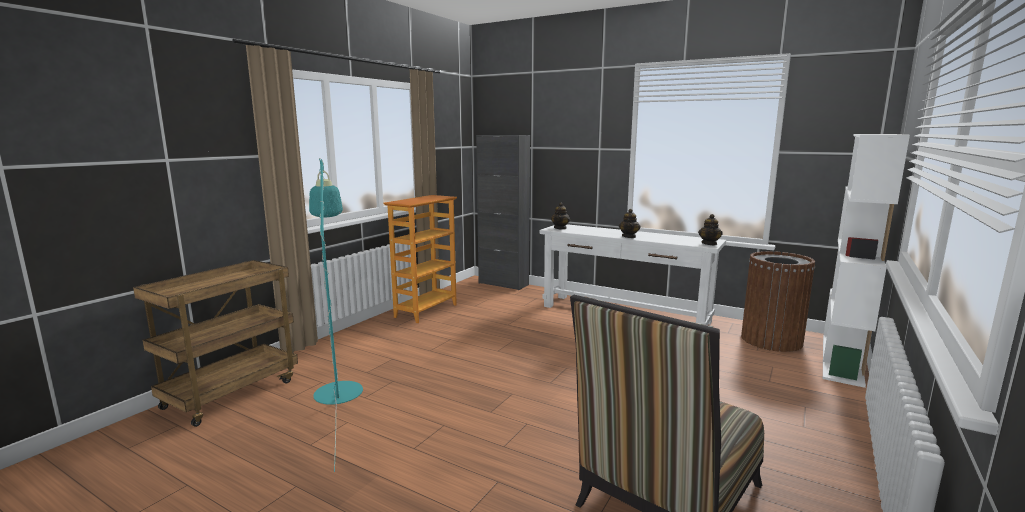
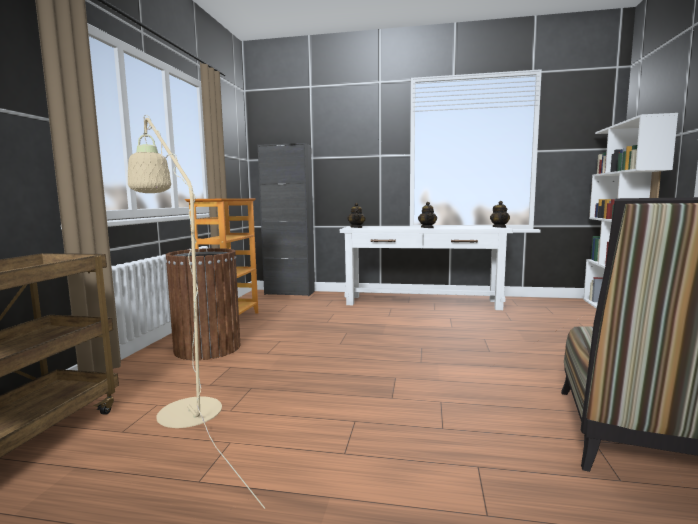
camera: 20 degrees left, 5 degrees down
turquoise floor lamp [309,158,363,472] -> beige floor lamp [128,115,265,509]
brown trash can [741,251,815,352] -> brown trash can moved to [166,248,240,360]

